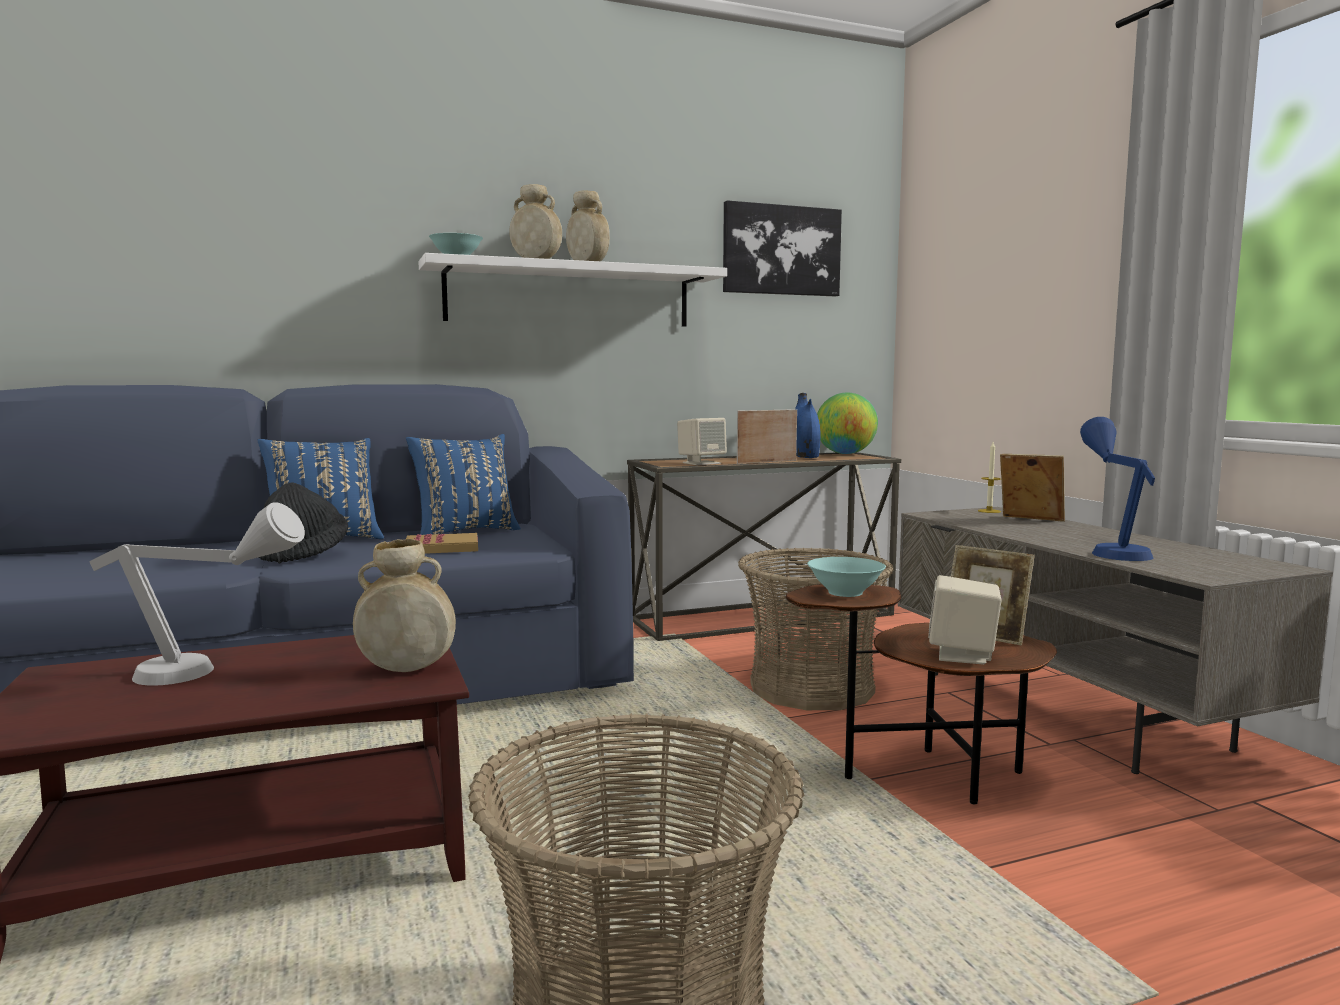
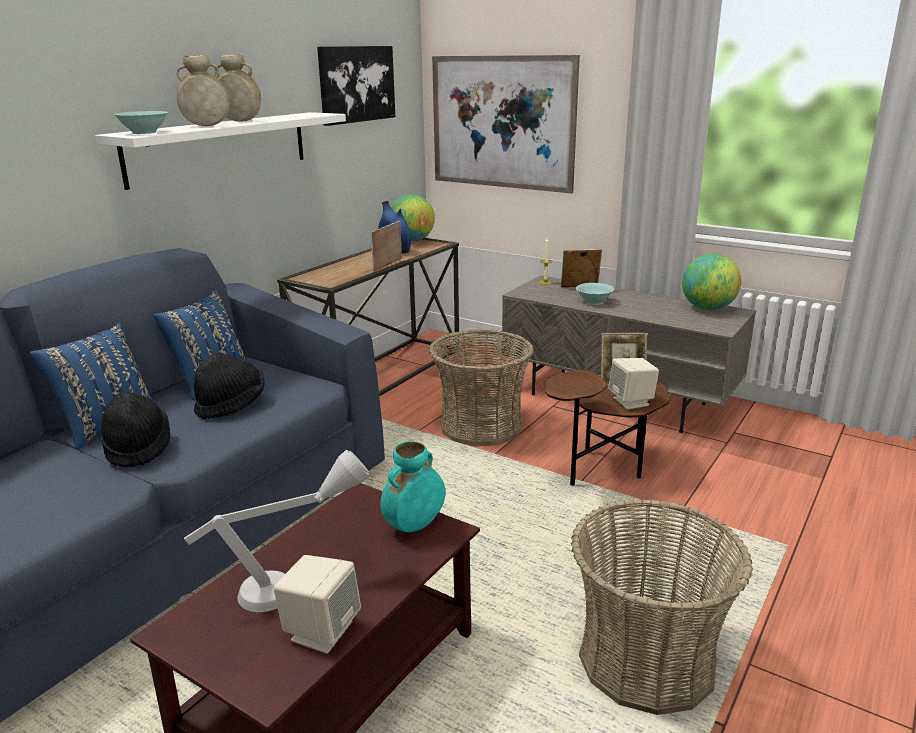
camera: 35 degrees left, 15 degrees up
beige vase [353,539,456,672] -> turquoise vase [380,441,446,532]
book [406,533,478,554] -> black hat [194,353,264,419]
beige speaker [677,418,727,465] -> beige speaker moved to [274,555,361,654]
turquoise bowl [807,557,886,597] -> turquoise bowl moved to [576,283,614,304]
blue table lamp [1080,417,1155,561] -> none
none -> picture [432,55,580,193]
none -> globe [682,253,742,310]

